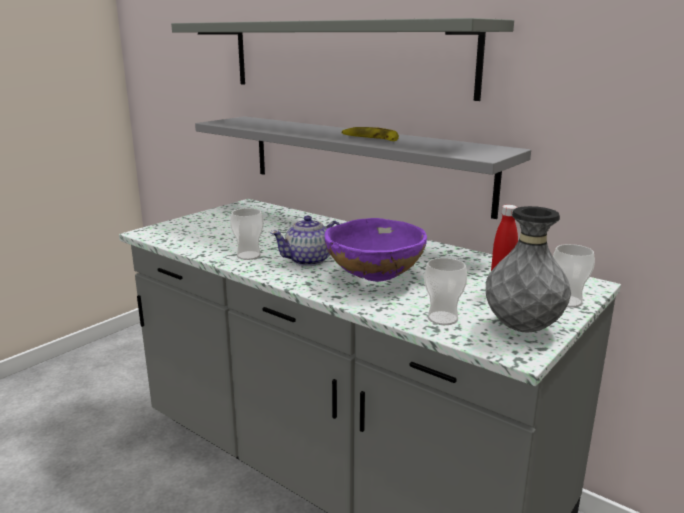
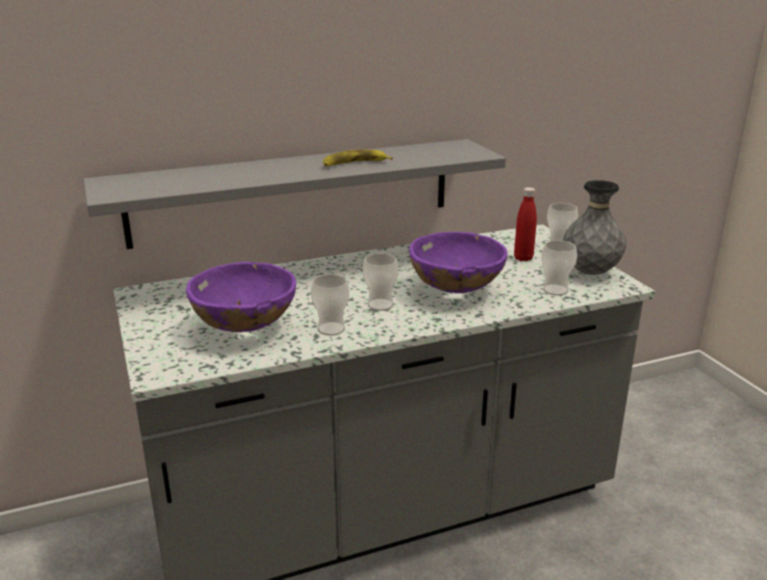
camera: 60 degrees left, 5 degrees up
grey shelf [171,18,514,101] -> none
teapot [270,216,340,266] -> cup [363,253,399,311]
none -> purple bowl [186,262,296,332]

